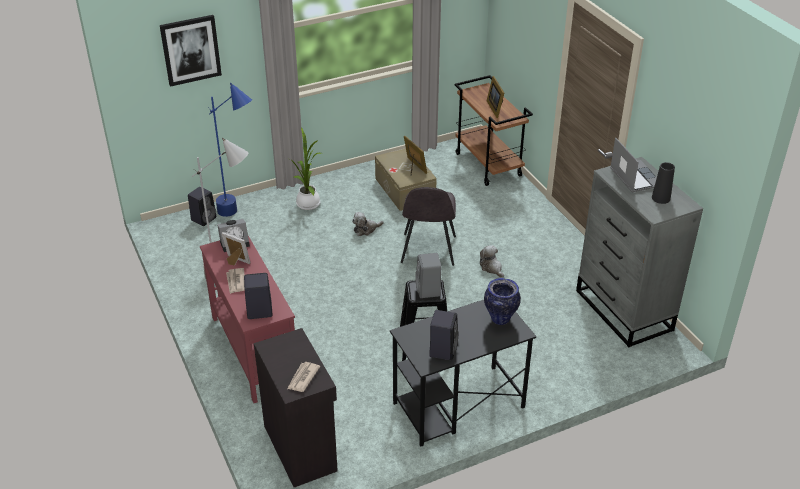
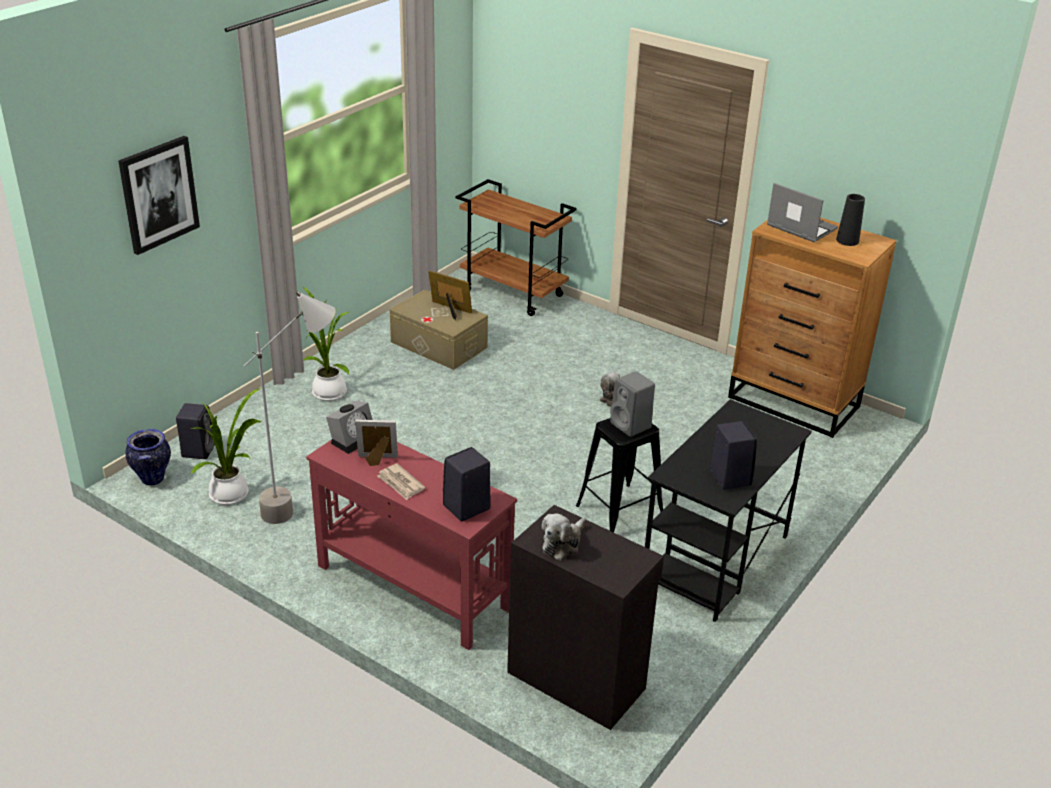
camera: 30 degrees left, 5 degrees down
blue floor lamp [208,83,252,217] -> none
newspaper [287,362,320,392] -> none
plush toy [352,212,384,236] -> plush toy moved to [541,514,586,561]
grey chair [401,187,456,266] -> none
vase [484,278,521,325] -> vase moved to [125,429,171,485]
picture frame [486,76,504,118] -> none
grey dresser [576,157,703,348] -> brown dresser [728,218,896,438]
none -> potted plant [190,388,261,505]

